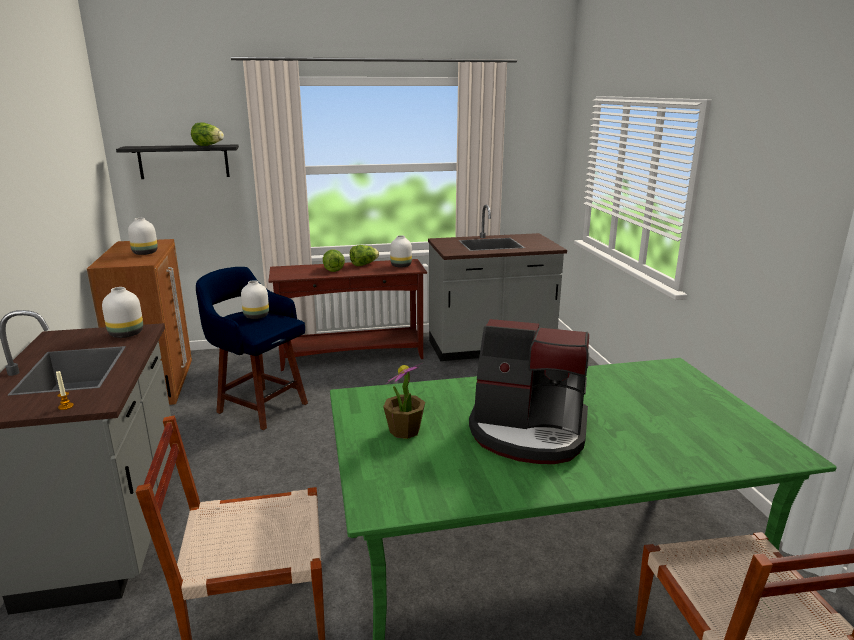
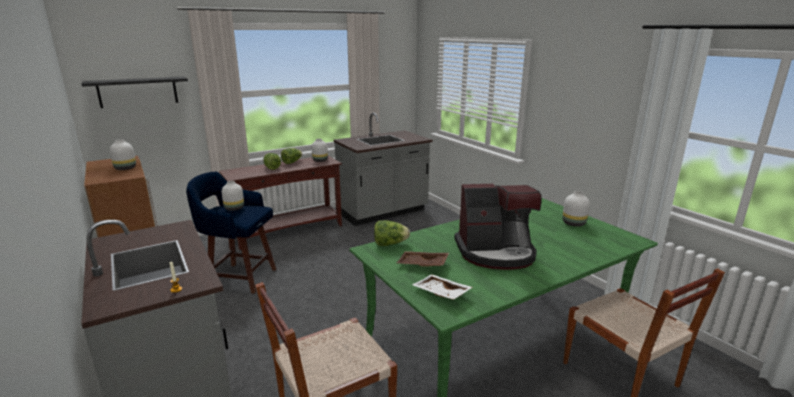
camera: 20 degrees left, 0 degrees up
white vase [102,287,143,338] -> white vase moved to [562,191,590,227]
lettuce [191,123,224,146] -> lettuce moved to [374,220,410,246]
potted plant [383,363,425,439] -> brown tray [397,252,449,267]
none -> white tray [412,274,473,300]

